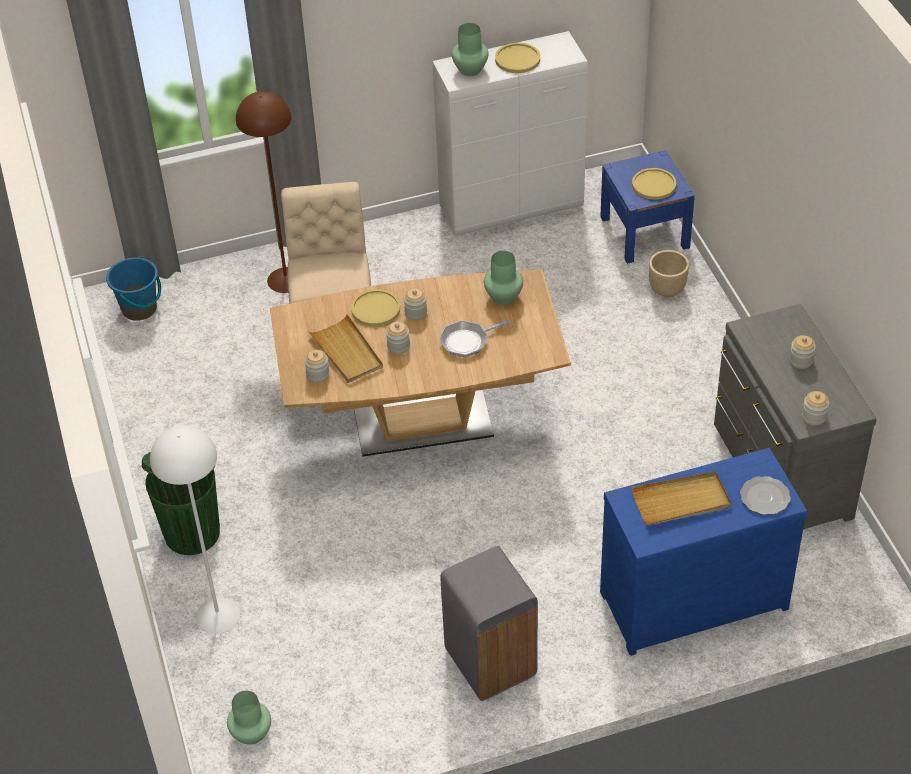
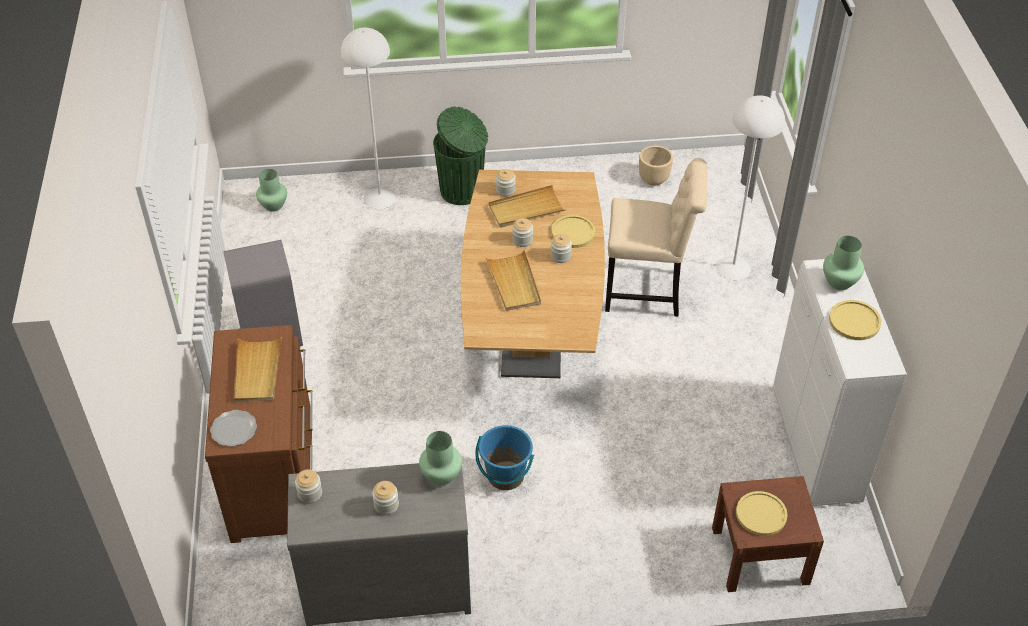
camera: 100 degrees right, 0 degrees up
blue bucket [106,256,161,321] -> blue bucket moved to [475,425,534,490]
brown floor lamp [236,91,291,293] -> white floor lamp [716,95,785,280]
frying pan [439,320,510,357] -> beige tray [486,250,541,311]
green vase [484,251,523,305] -> green vase moved to [419,431,462,485]
blue nightstand [600,150,695,264] -> brown nightstand [712,476,824,592]
blue dresser [600,448,807,656] -> brown dresser [205,325,313,543]
beige planter [649,250,689,297] -> beige planter moved to [639,146,673,186]

